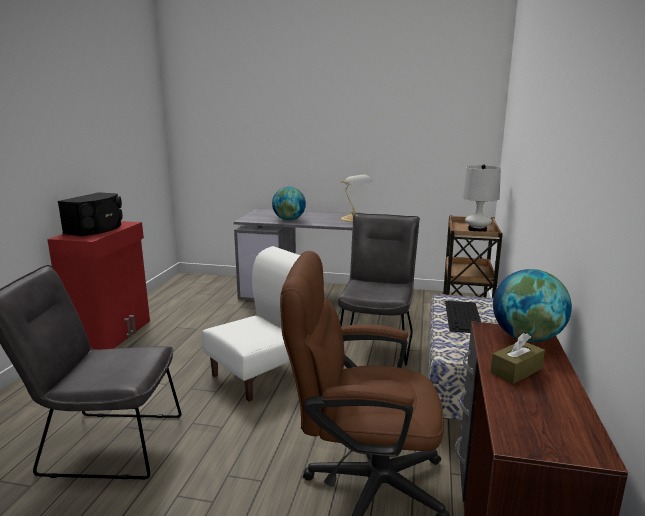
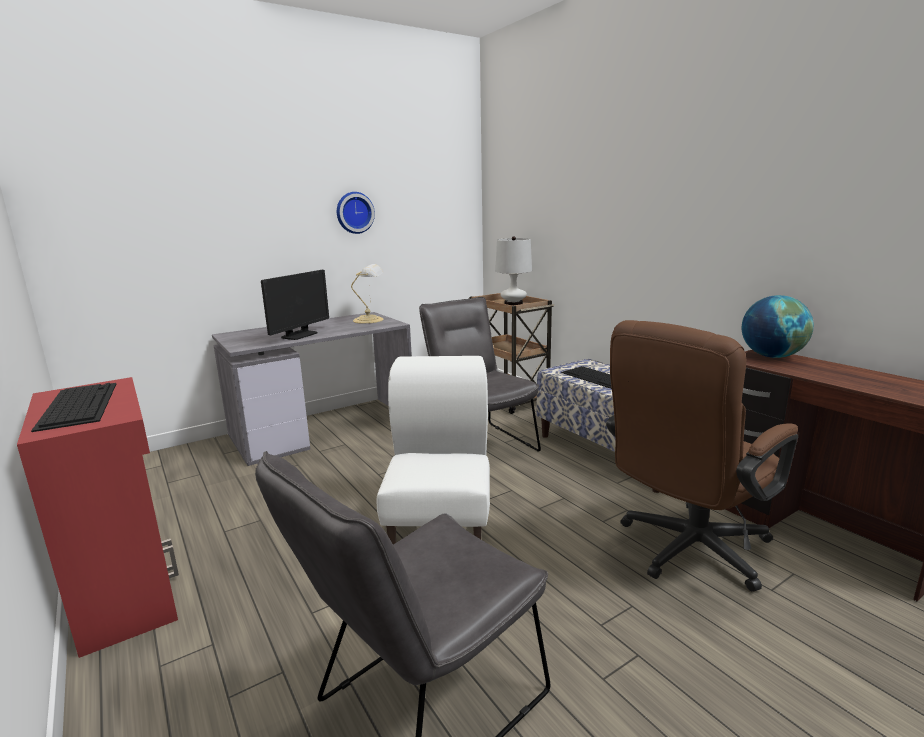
camera: 45 degrees left, 0 degrees up
black speaker [58,192,122,236] -> keyboard [31,383,116,432]
globe [272,187,306,220] -> monitor [261,270,329,340]
brown tissue box [490,333,545,384] -> none
none -> wall clock [337,192,375,234]

